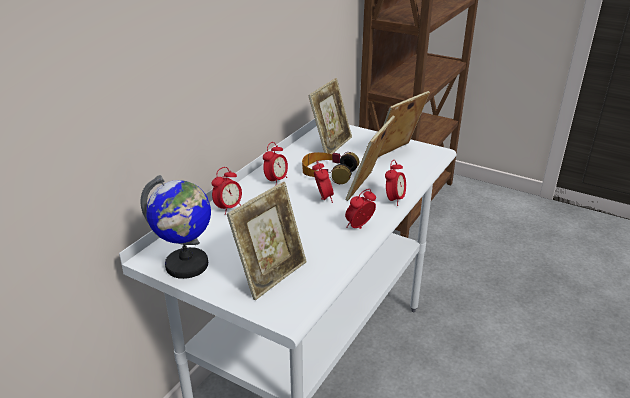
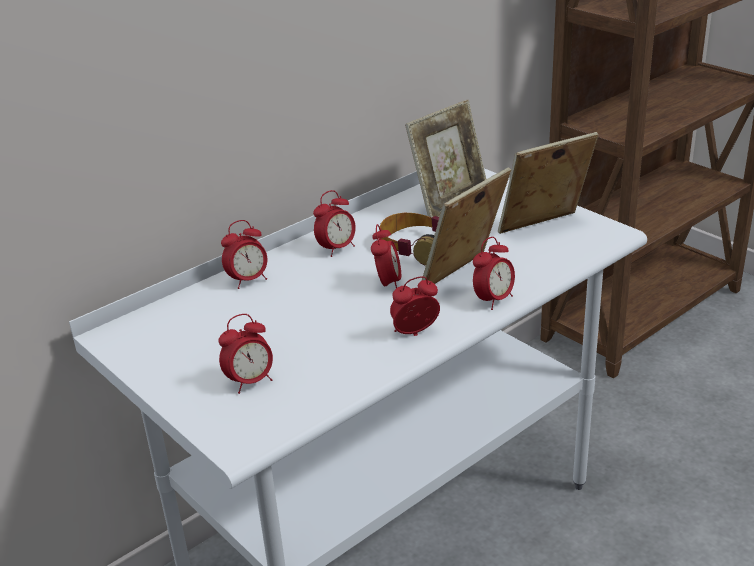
camera: 20 degrees right, 0 degrees up
globe [141,175,211,279] -> none
picture frame [227,182,307,300] -> alarm clock [218,314,273,394]

